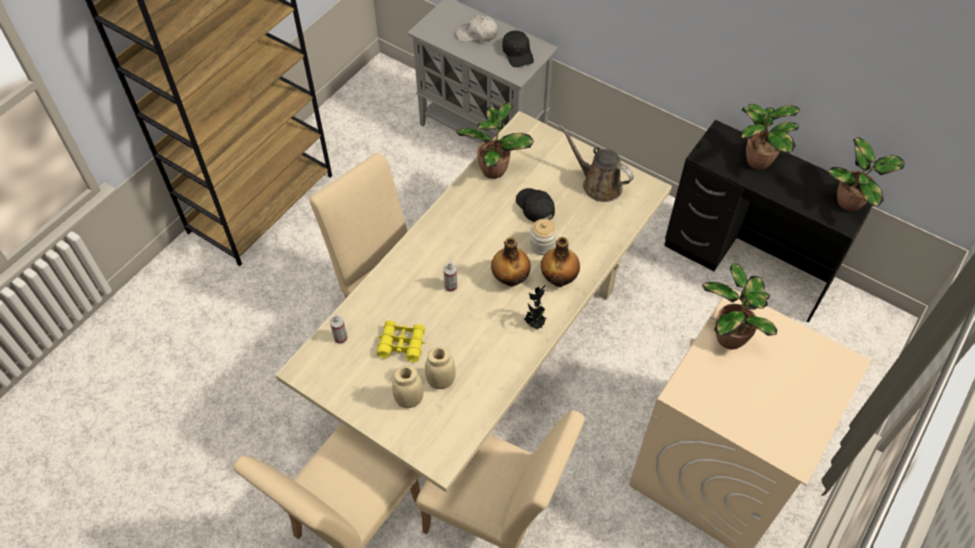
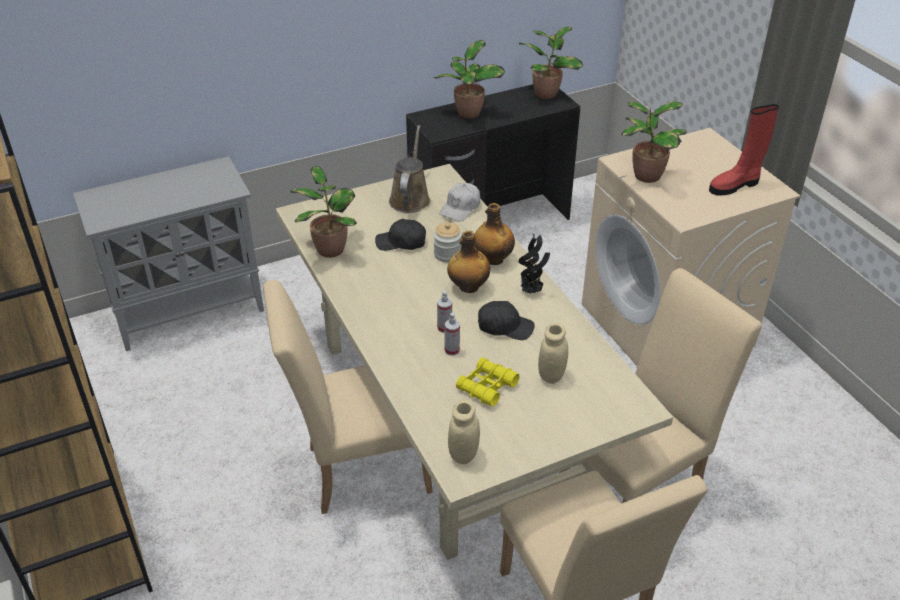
camera: 60 degrees left, 15 degrees down
spray bottle [330,313,348,344] -> spray bottle moved to [444,313,460,356]
beige jar [392,366,424,408] -> beige jar moved to [448,400,480,464]
white cap [456,15,497,42] -> white cap moved to [440,183,480,222]
black cap [502,31,534,67] -> black cap moved to [478,301,535,340]
brown watering can [560,125,634,202] -> brown watering can turned 120 degrees clockwise [389,125,430,213]
none -> red boot [709,104,779,196]

